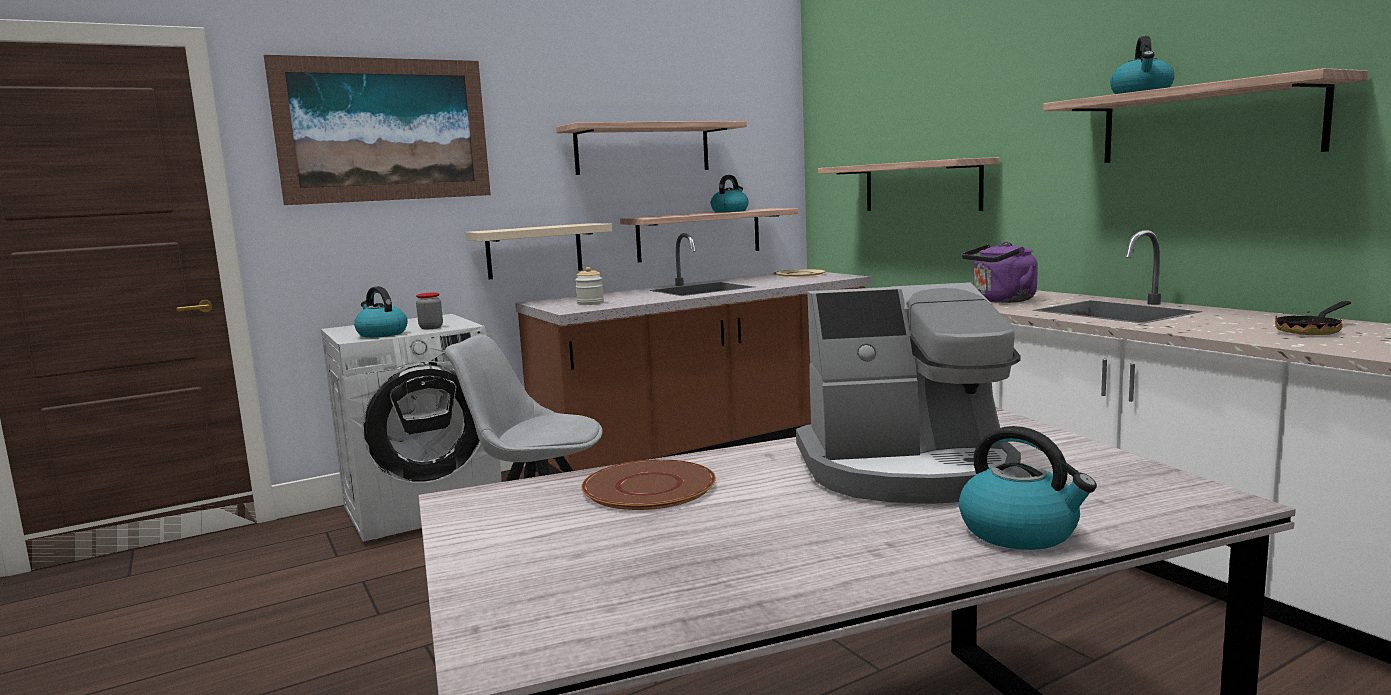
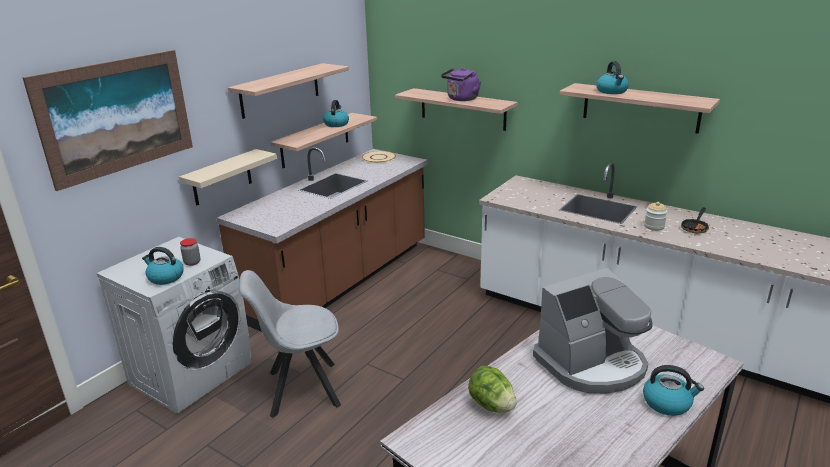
camera: 25 degrees left, 15 degrees up
jar [575,267,604,305] -> jar moved to [644,202,668,230]
brown plate [582,459,716,510] -> lettuce [468,365,517,413]
purple kettle [962,242,1038,303] -> purple kettle moved to [441,68,481,101]

